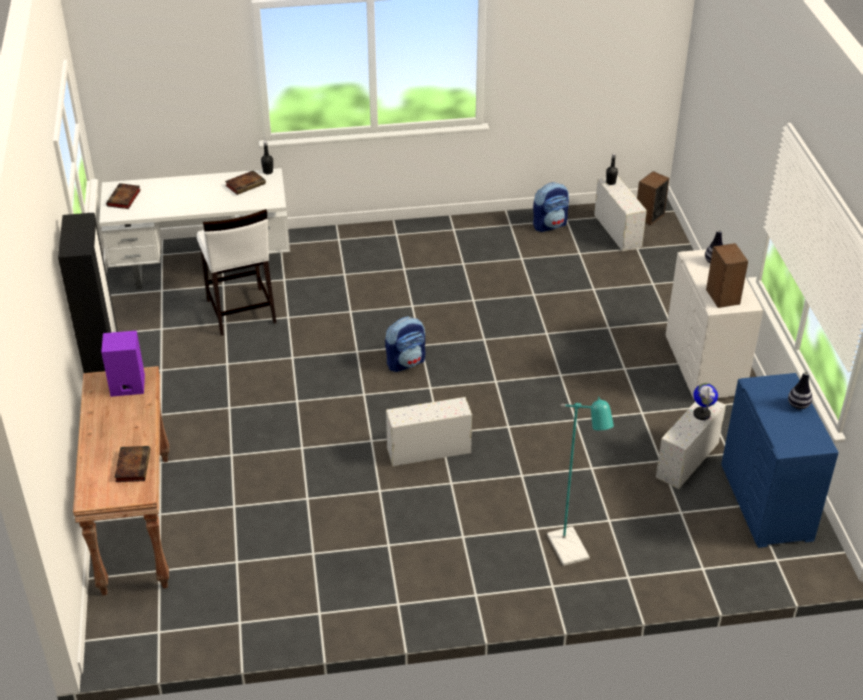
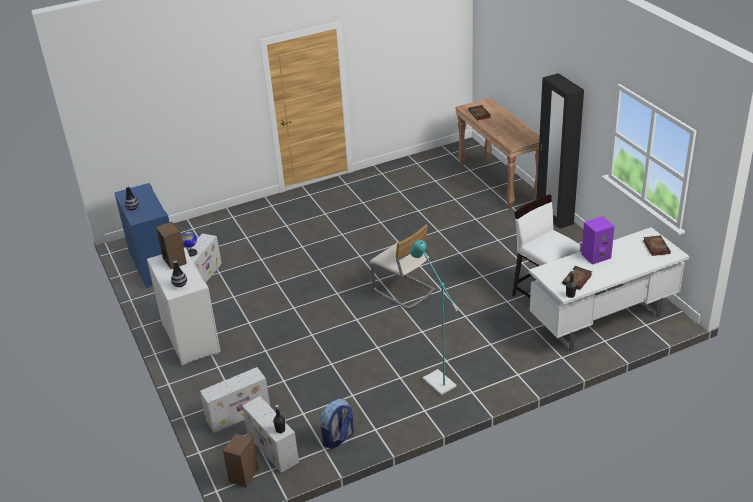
camera: 165 degrees right, 5 degrees down
purple speaker [101,331,145,397] -> purple speaker moved to [581,216,615,265]
backpack [385,317,426,372] -> beige chair [370,224,435,310]
white storage box [386,397,472,466] -> white storage box moved to [200,367,270,433]
turquoise floor lamp [547,397,614,566] -> turquoise floor lamp moved to [410,240,458,395]

